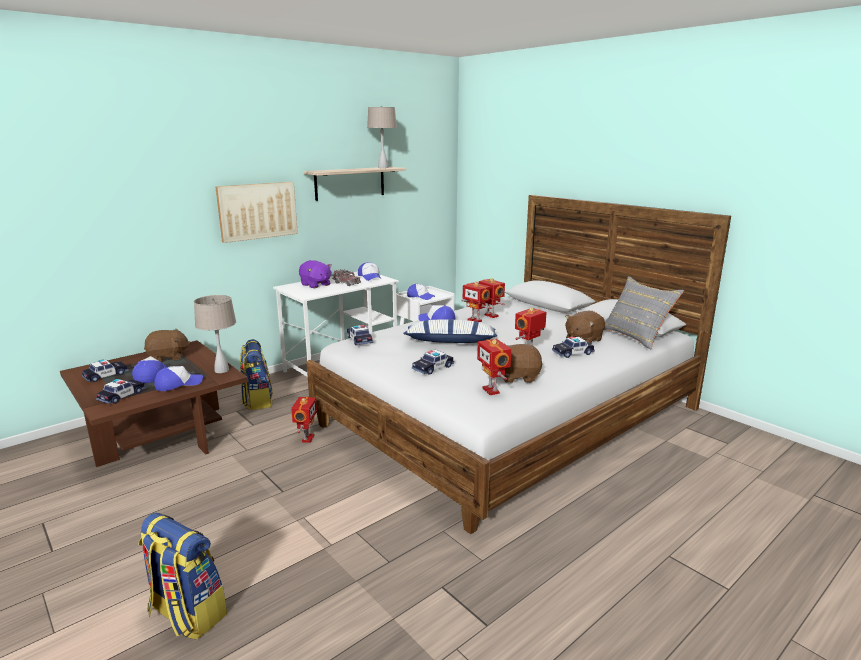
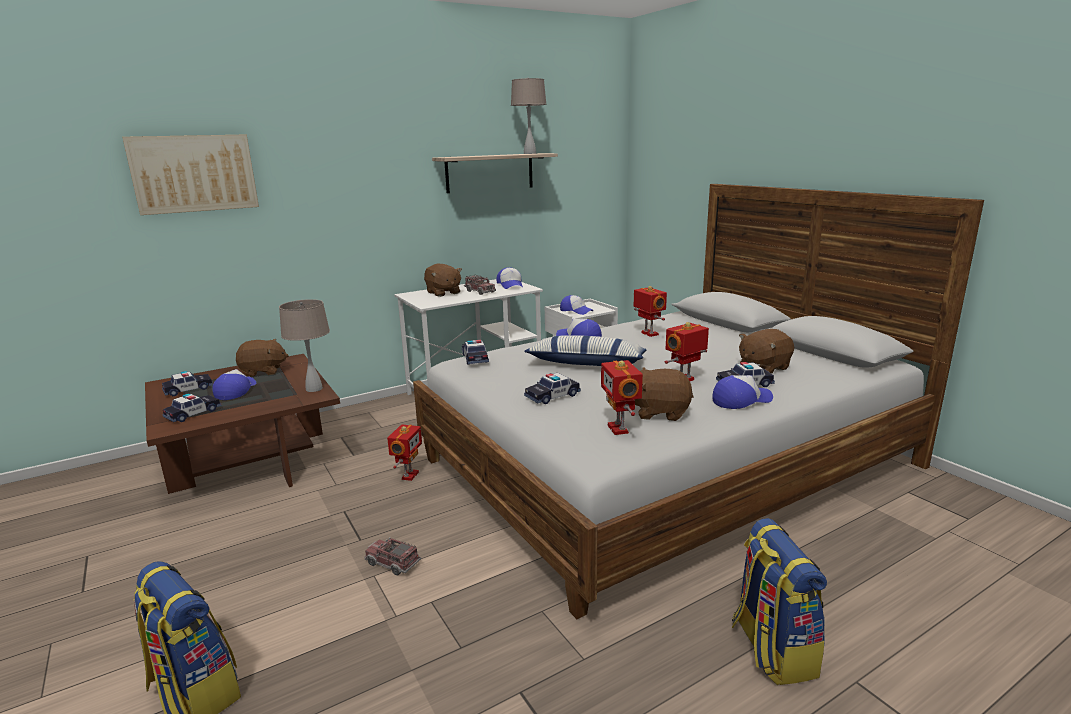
camera: 10 degrees right, 0 degrees up
cap [154,366,203,391] -> cap moved to [713,375,773,409]
picture [216,182,298,243] -> picture moved to [122,134,259,215]
backpack [240,339,273,410] -> backpack moved to [732,518,827,686]
purple plush toy [299,260,332,288] -> brown plush toy [424,264,462,297]
toy robot [461,282,492,322] -> none
grey pillow [604,276,684,350] -> none
none -> toy truck [365,537,421,576]

